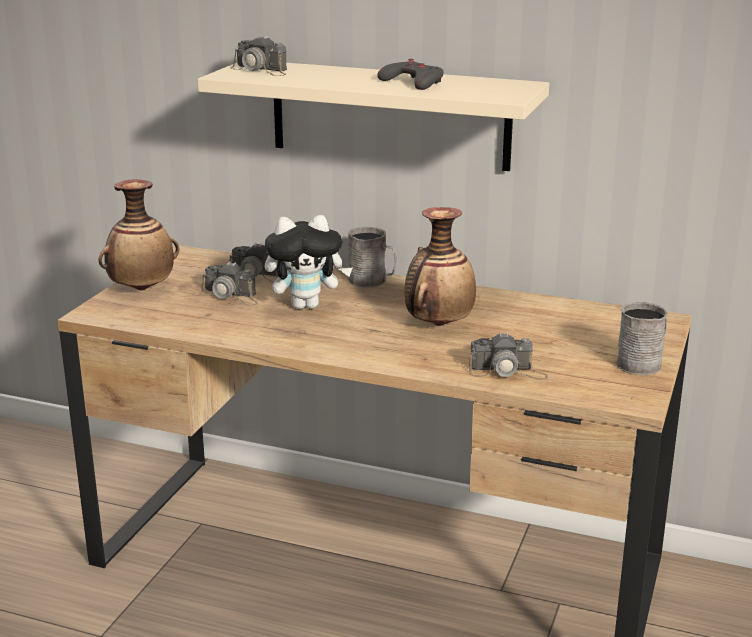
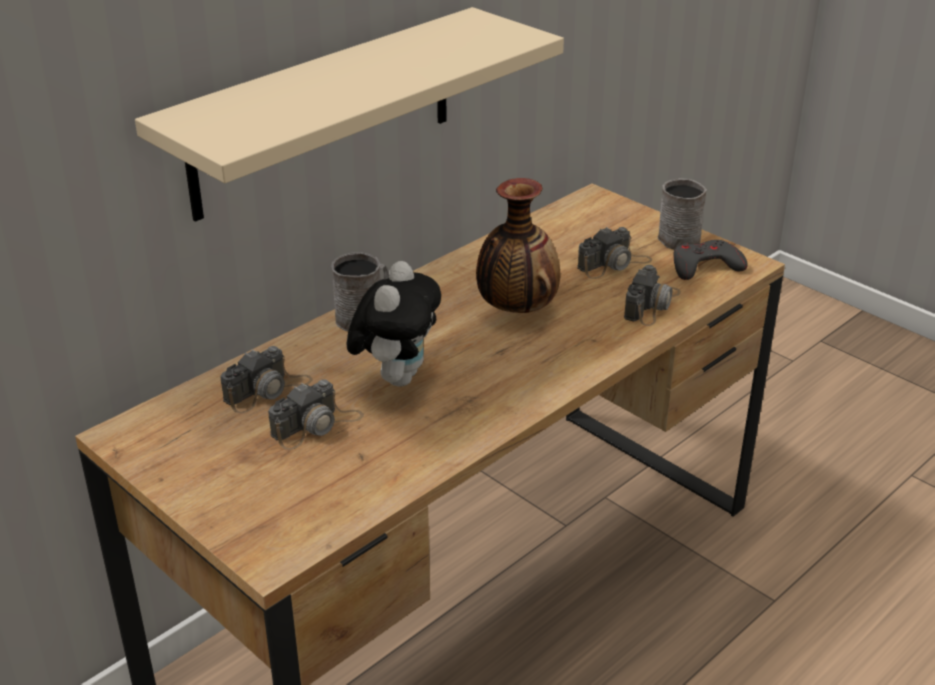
camera: 65 degrees left, 10 degrees up
vase [99,179,179,291] -> none
camera [230,35,287,76] -> camera moved to [577,227,652,279]
grey game controller [377,59,444,90] -> grey game controller moved to [673,240,748,280]

